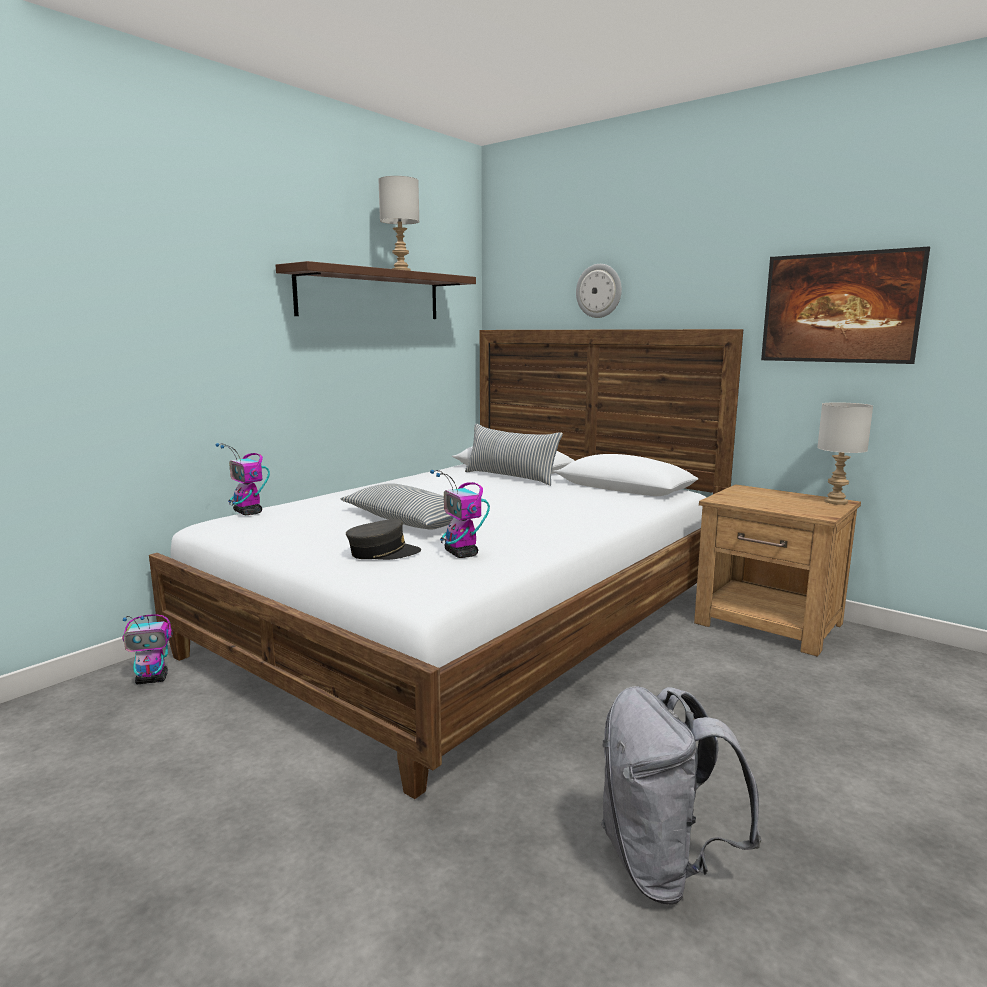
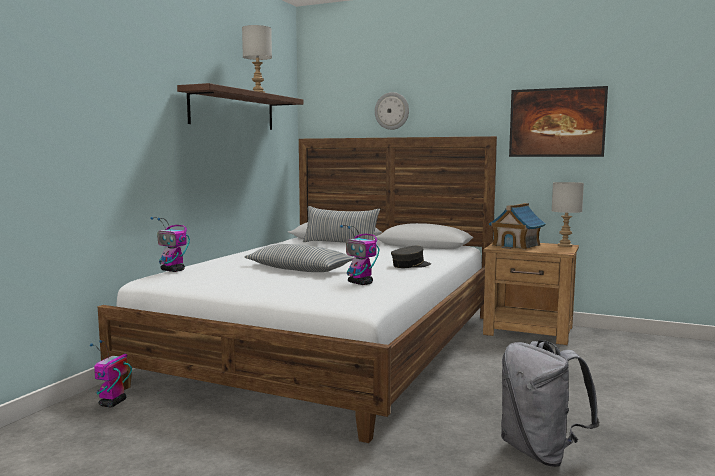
camera: 15 degrees left, 5 degrees down
toy robot [123,614,173,684] -> toy robot turned 135 degrees clockwise [90,340,132,408]
grey cap [346,519,421,560] -> grey cap moved to [391,246,431,268]
none -> toy house [489,203,546,250]

